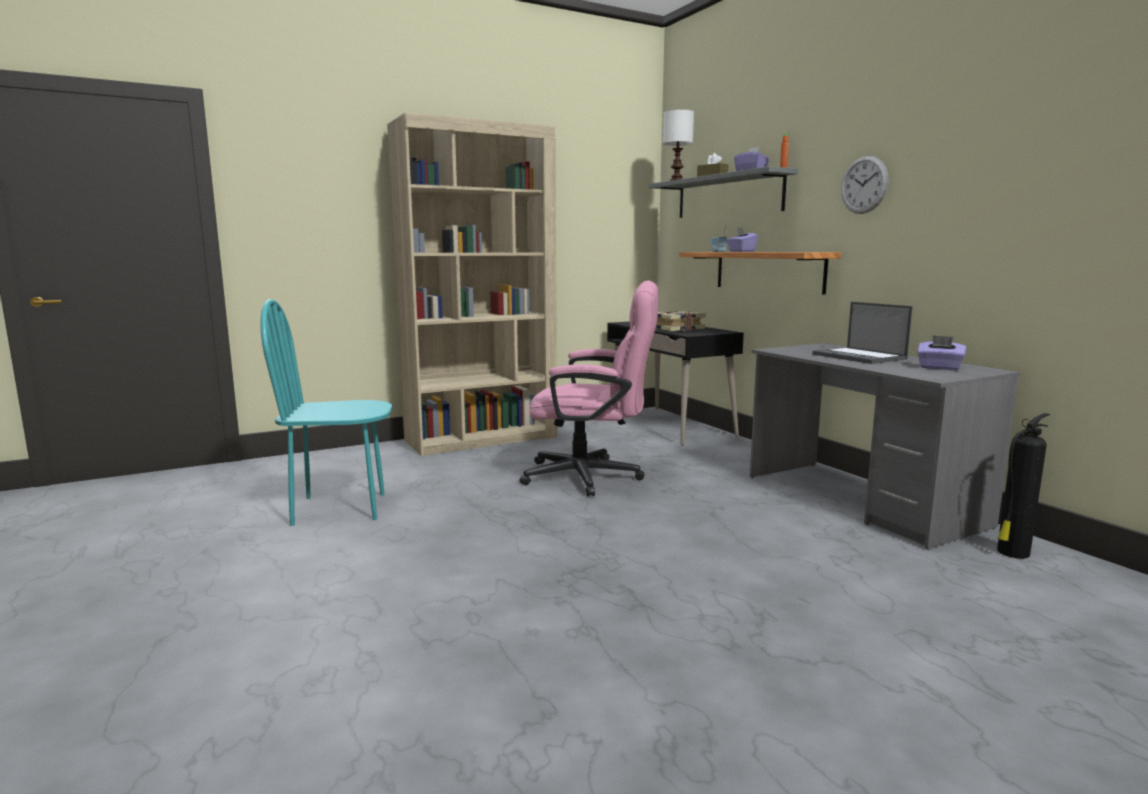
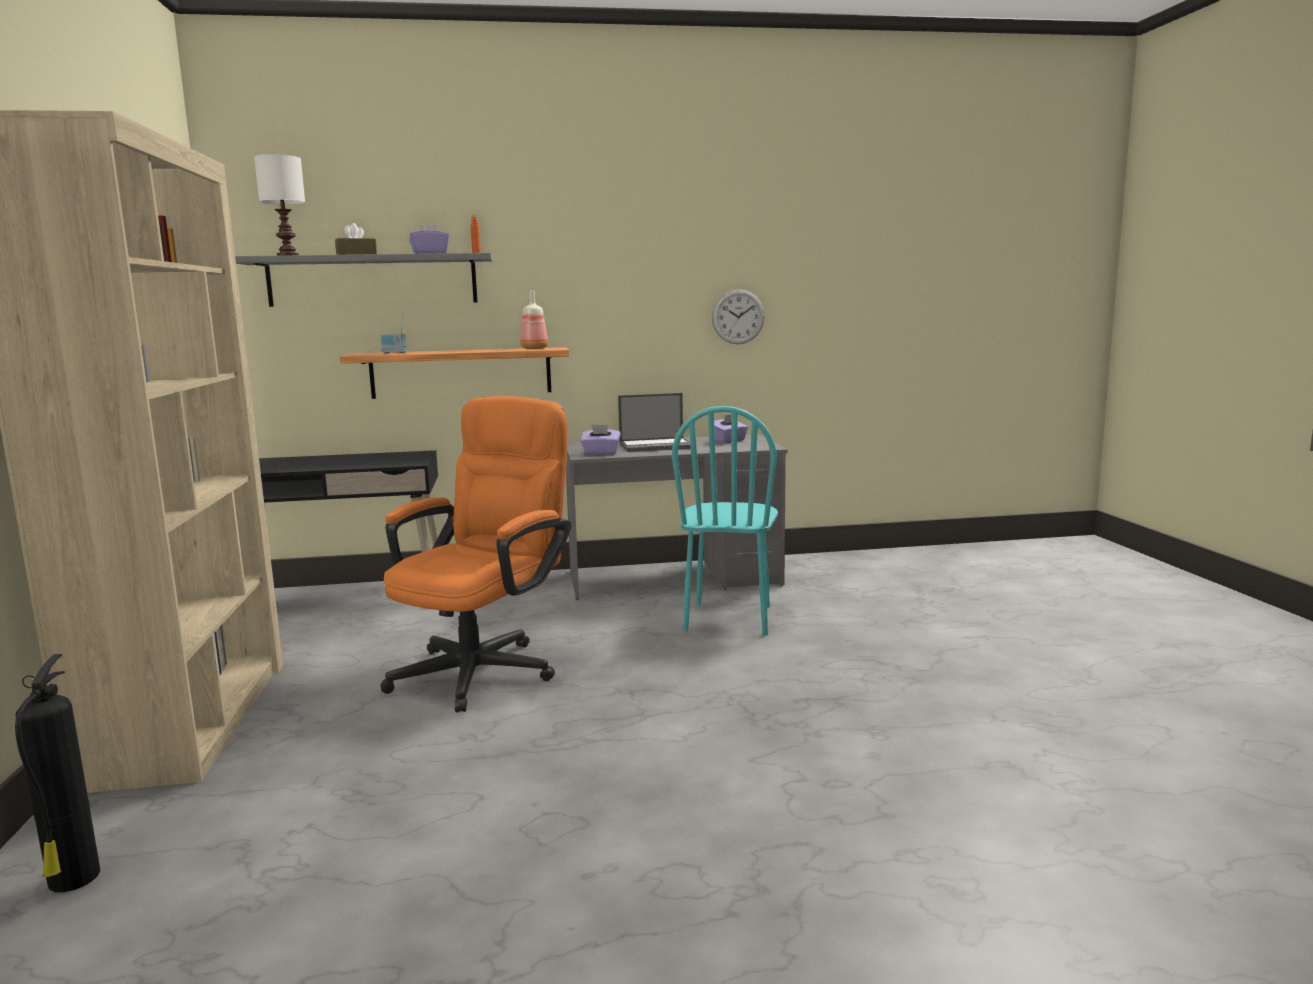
camera: 70 degrees left, 0 degrees up
turquoise chair [260,299,392,526] -> turquoise chair moved to [672,406,778,636]
pink office chair [520,280,659,496] -> orange office chair [381,396,572,712]
book [655,311,706,331] -> none
purple tissue box [727,227,758,252] -> purple tissue box moved to [581,424,621,455]
wall clock [841,156,888,214] -> wall clock moved to [712,289,765,344]
fire extinguisher [997,413,1050,559] -> fire extinguisher moved to [15,654,100,892]
none -> bottle [520,291,548,349]

